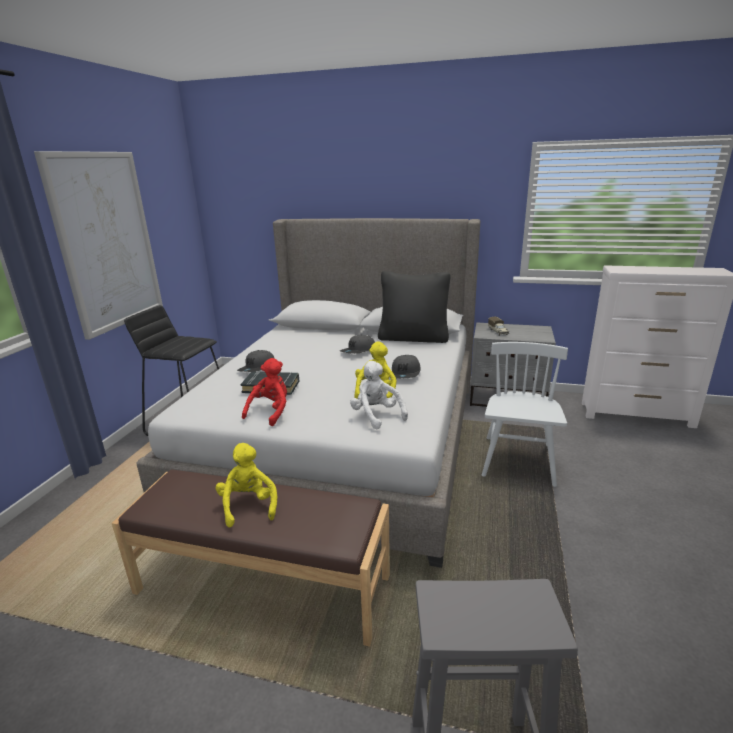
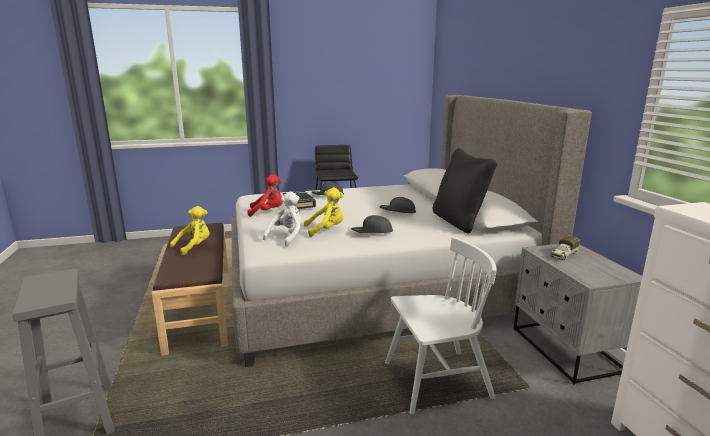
camera: 60 degrees right, 5 degrees down
picture [34,151,163,340] -> none

